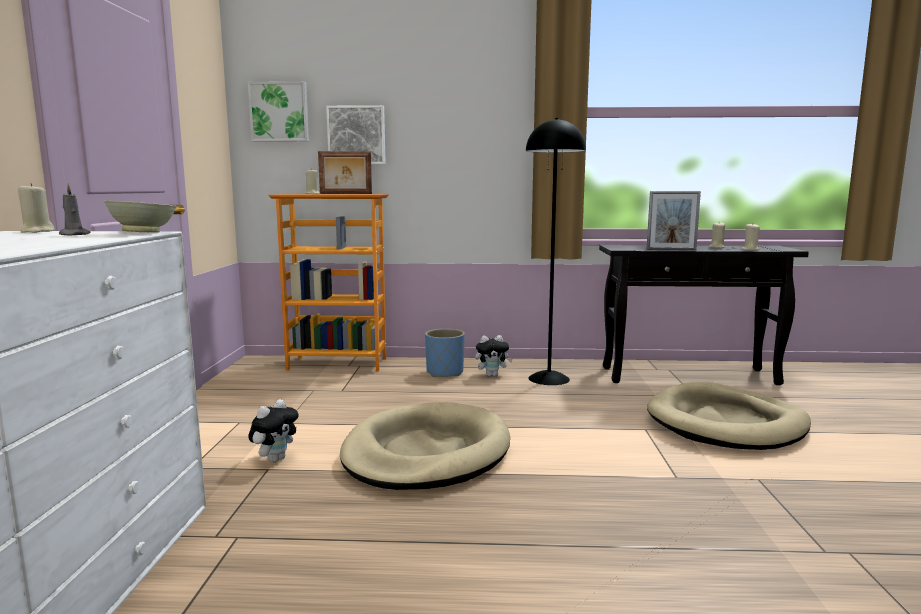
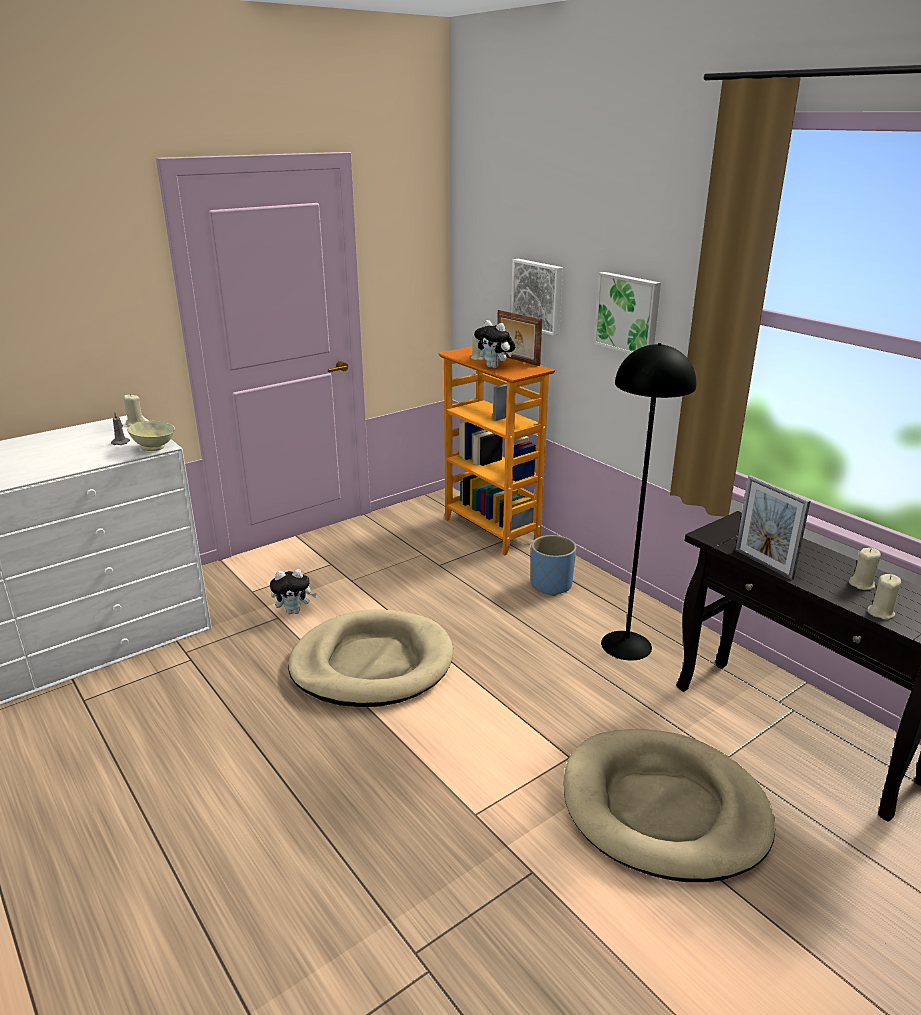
camera: 50 degrees right, 15 degrees up
picture [248,81,309,142] -> picture moved to [594,272,661,354]
plush toy [475,335,513,377] -> plush toy moved to [474,320,515,368]

